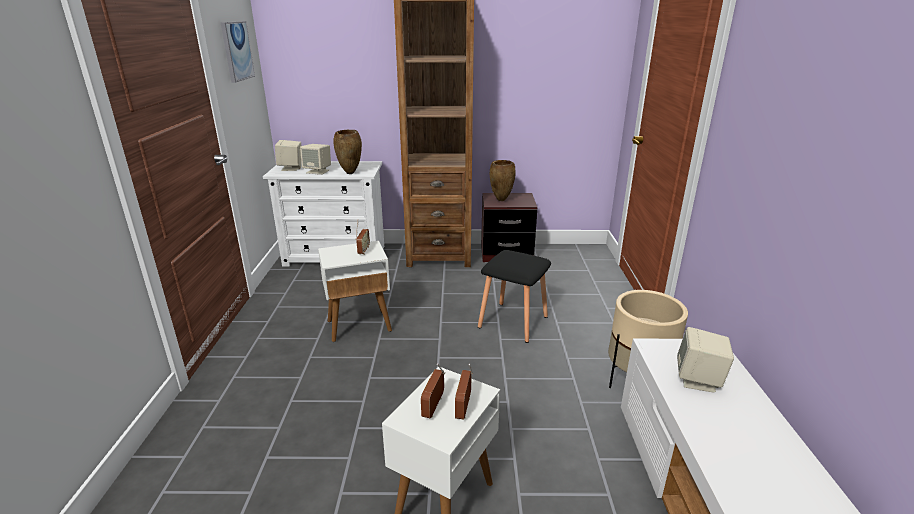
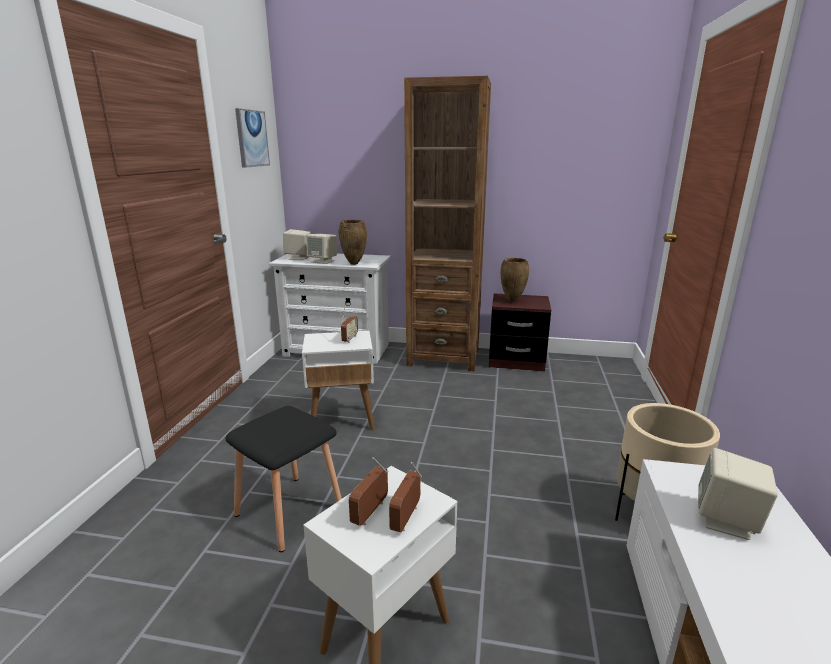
camera: 10 degrees right, 5 degrees down
black stool [478,250,551,343] -> black stool moved to [225,406,342,552]

